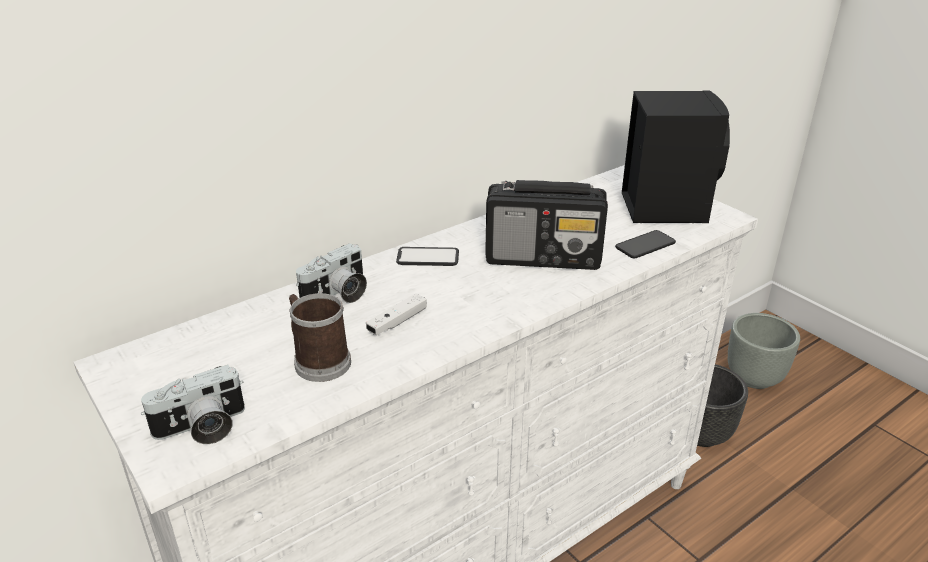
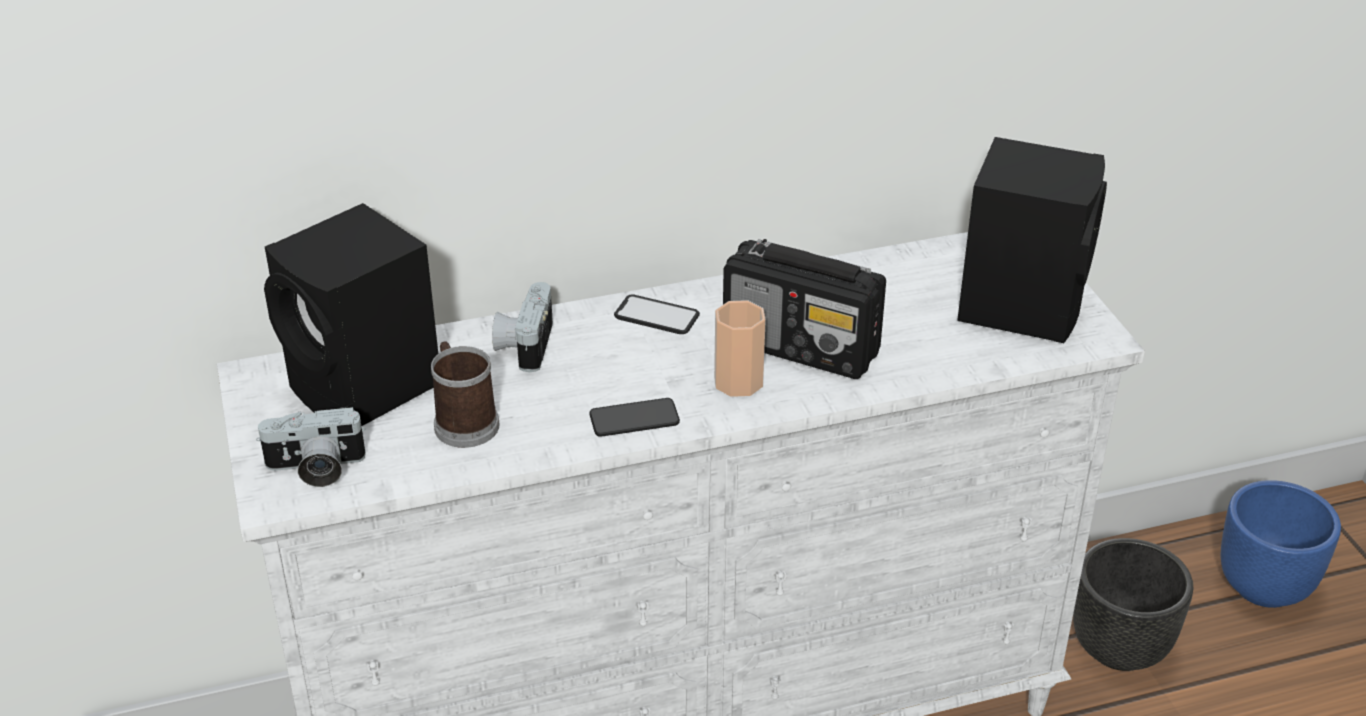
camera: 20 degrees right, 5 degrees up
camera [296,243,367,303] -> camera turned 120 degrees clockwise [492,282,553,372]
white game controller [366,293,427,335] -> none
phone [615,230,676,259] -> phone moved to [589,398,680,437]
grey planter [728,313,800,389] -> blue planter [1220,480,1341,608]
none -> black speaker [264,203,438,426]
none -> cup [714,300,766,397]

